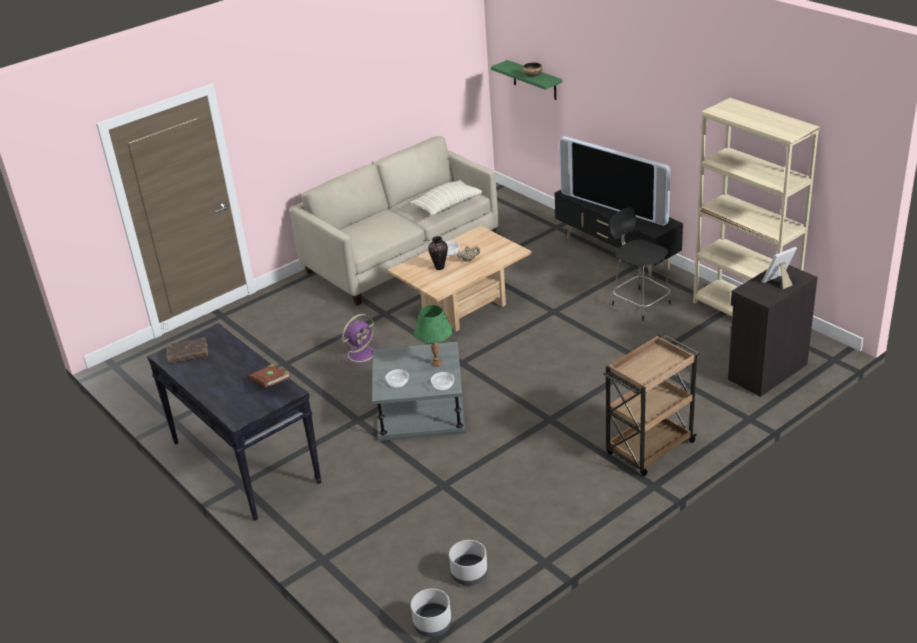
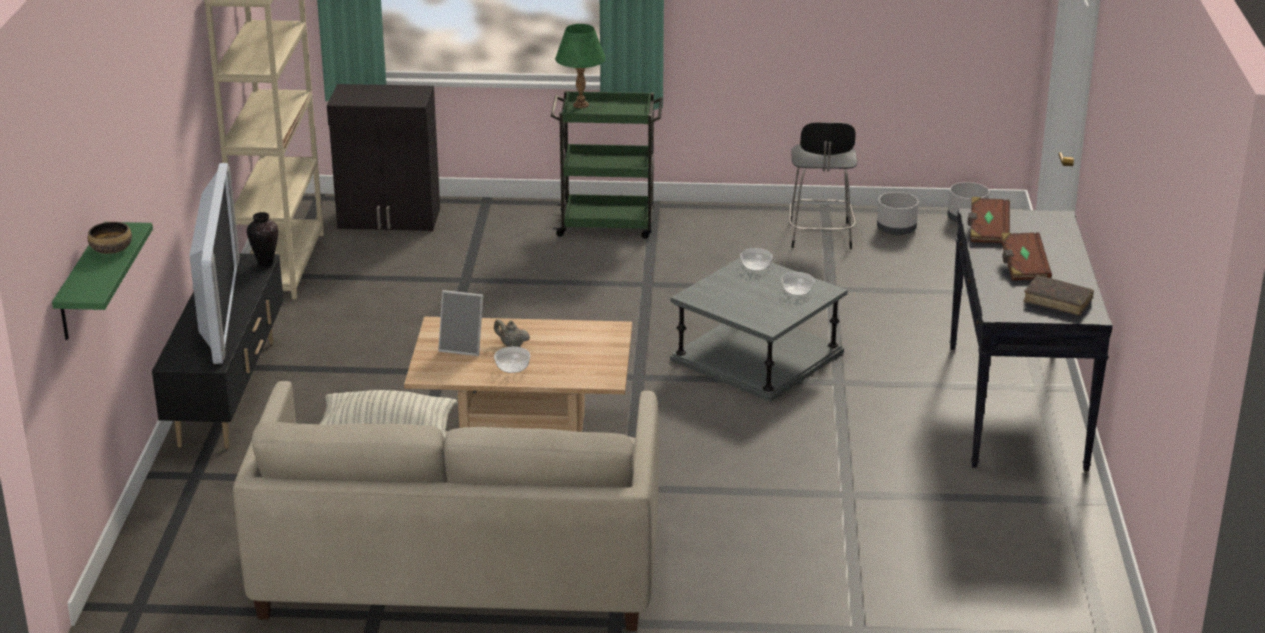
camera: 140 degrees left, 5 degrees down
purple fan [341,314,381,366] -> none
green table lamp [414,305,453,367] -> green table lamp moved to [555,24,606,108]
vase [428,236,448,270] -> vase moved to [247,212,278,267]
brown cart [603,335,699,476] -> green cart [551,91,663,239]
black stool [609,207,671,321] -> black stool moved to [789,122,857,249]
picture frame [762,247,797,289] -> picture frame moved to [438,290,483,356]
none -> brown book [1001,232,1052,281]

